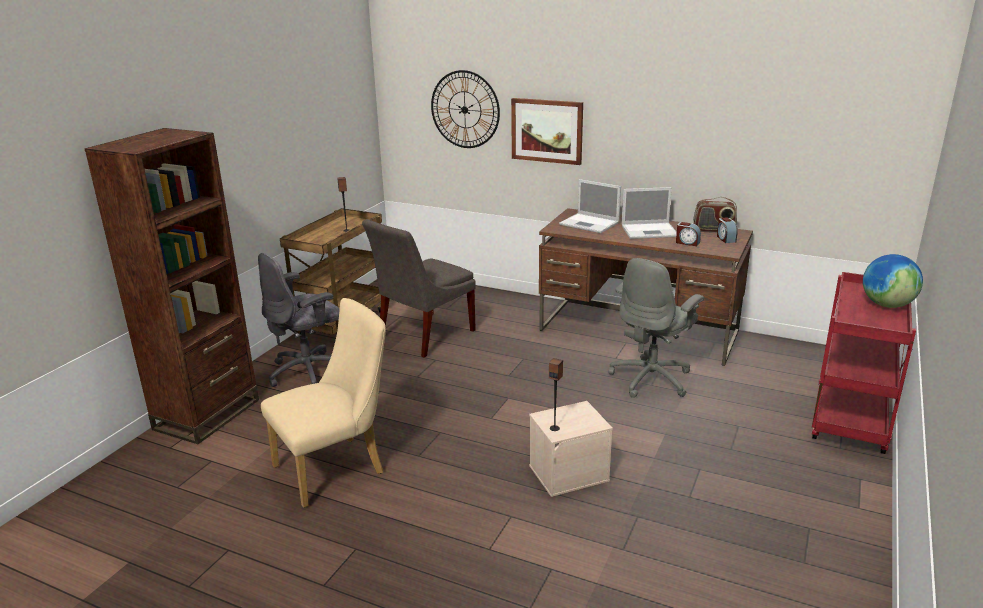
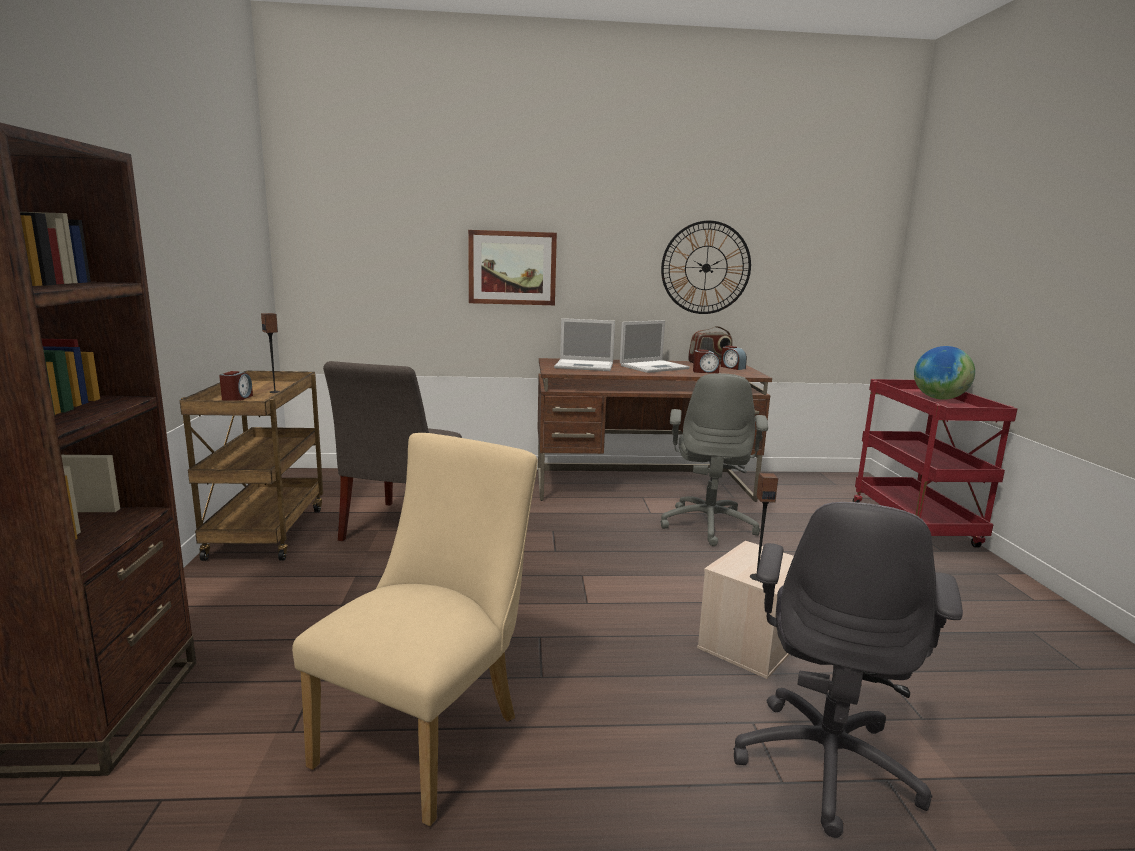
camera: 30 degrees left, 10 degrees down
grey office chair [258,253,340,387] -> grey office chair moved to [734,502,963,838]
wall clock [431,70,500,148] -> wall clock moved to [661,221,751,314]
none -> alarm clock [219,371,253,401]

